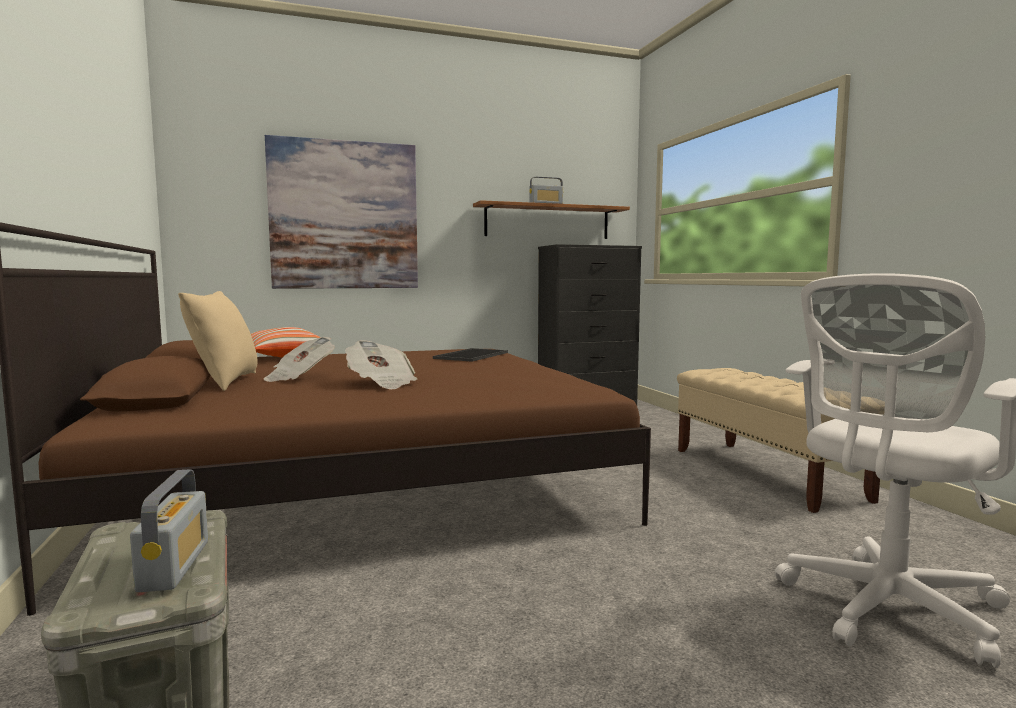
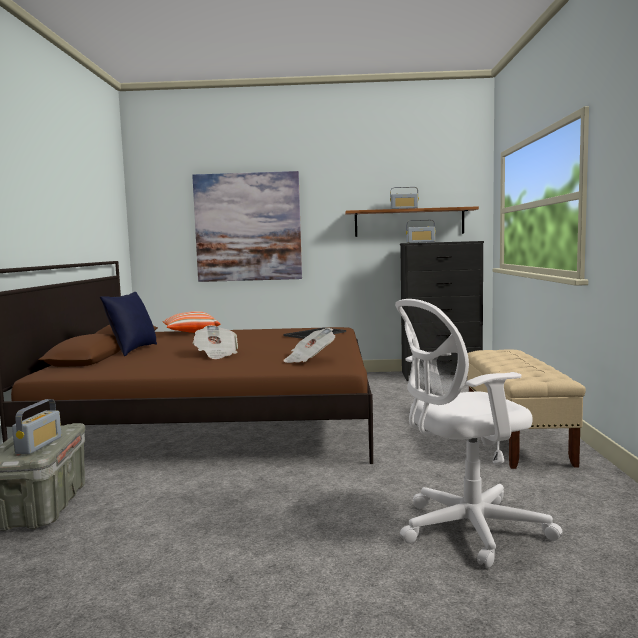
camera: 20 degrees right, 0 degrees up
beige pillow [178,291,257,391] -> blue pillow [100,292,157,356]
newspaper [264,337,335,382] -> newspaper moved to [283,328,335,363]
none -> radio [406,220,436,243]

